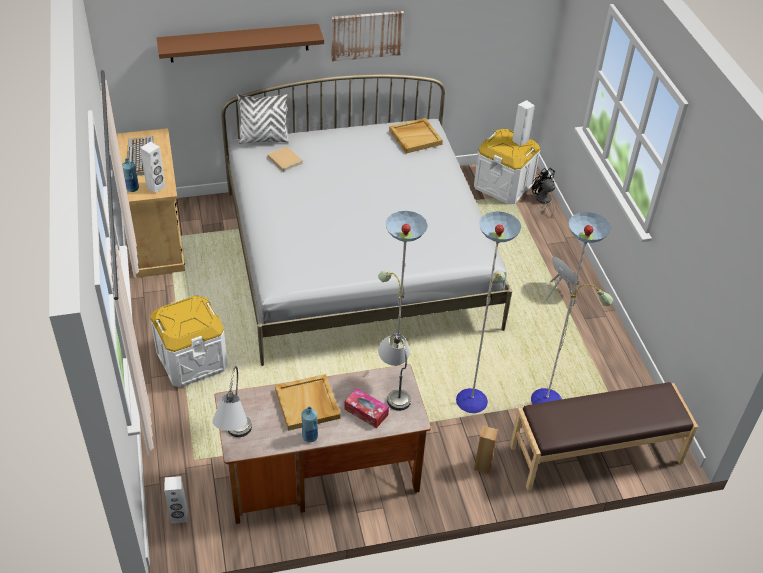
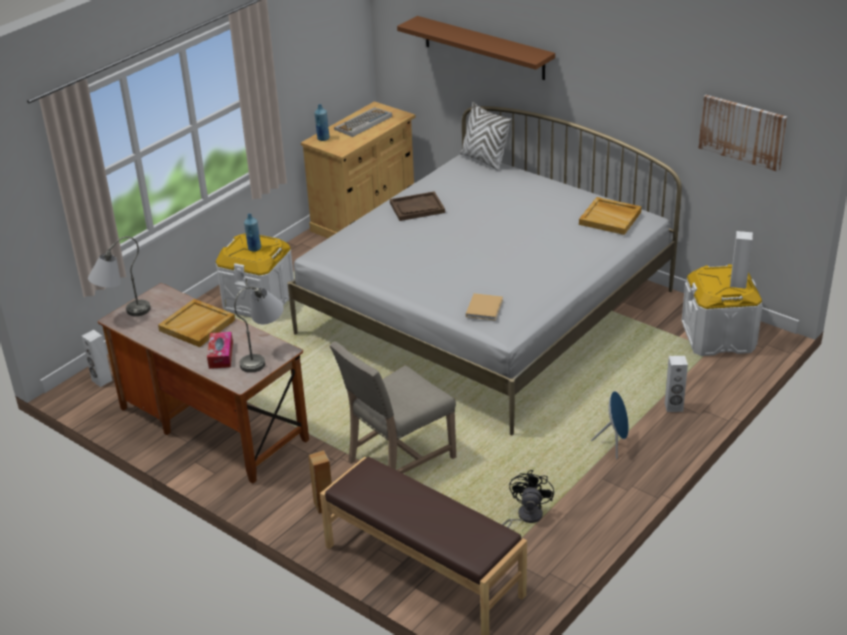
camera: 55 degrees right, 10 degrees down
white speaker [140,142,166,193] -> white speaker moved to [665,356,688,412]
beige book [268,146,303,172] -> beige book moved to [466,293,503,321]
blue bottle [301,407,318,442] -> blue bottle moved to [244,214,261,251]
picture [332,11,404,61] -> picture moved to [698,95,787,172]
floor lamp [378,211,613,413] -> beige chair [330,341,456,474]
black fan [532,168,555,218] -> black fan moved to [502,470,554,528]
none -> brown tray [390,191,445,221]

